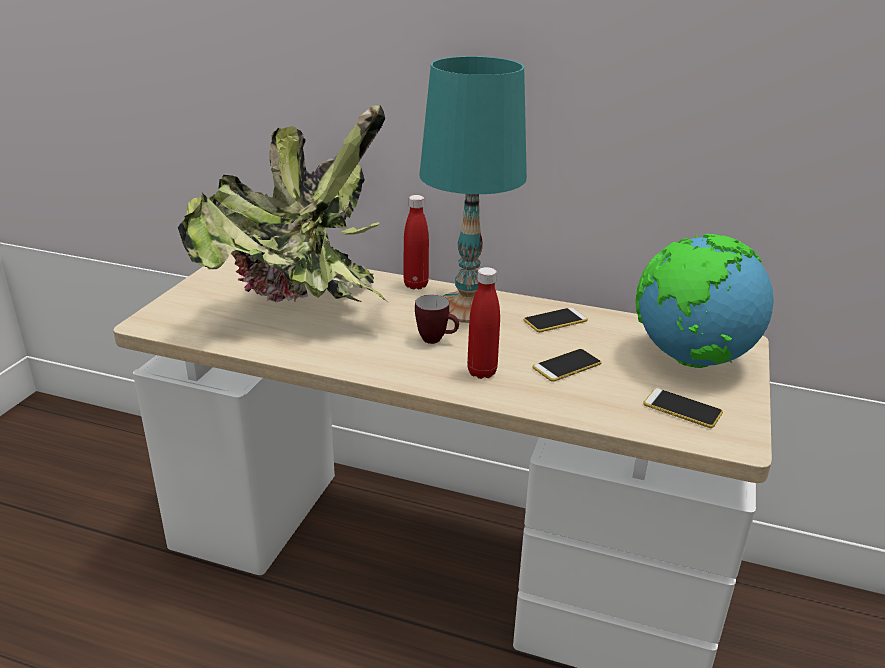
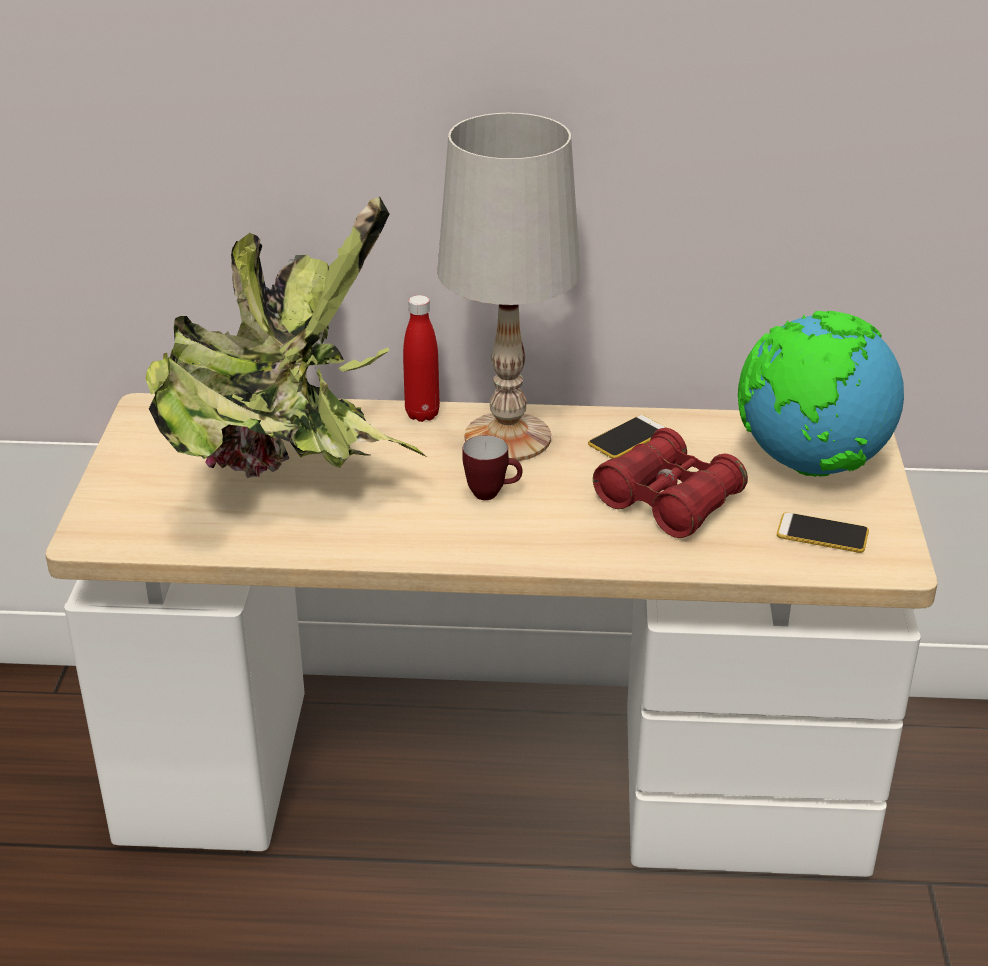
camera: 15 degrees left, 5 degrees up
turquoise table lamp [419,56,527,323] -> white table lamp [437,113,580,461]
red bottle [467,267,500,379] -> none
phone [533,349,601,382] -> red binoculars [593,428,748,538]

